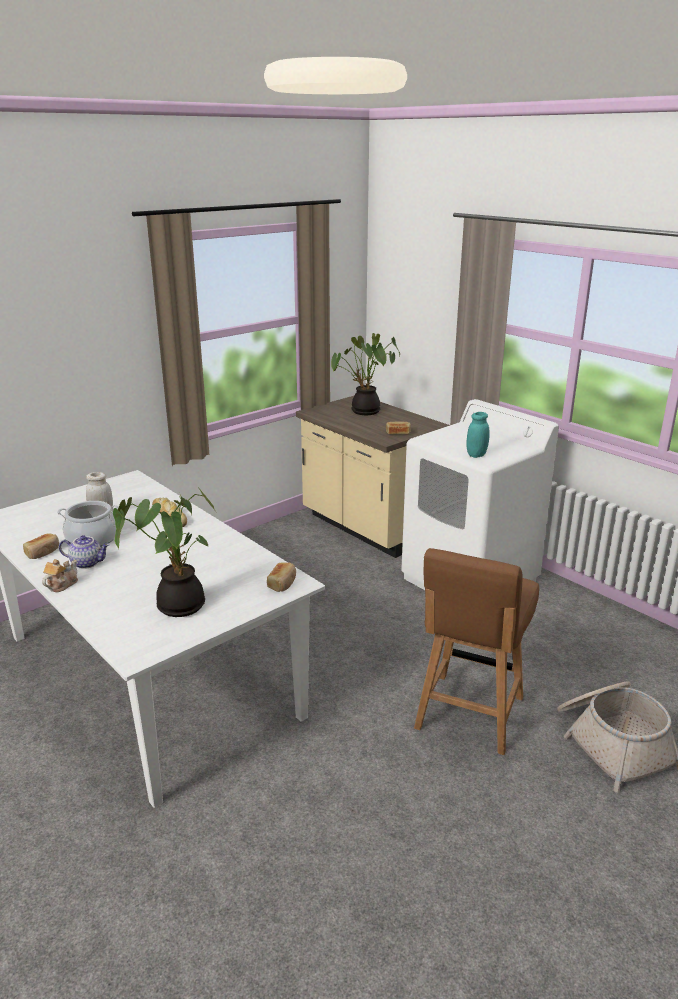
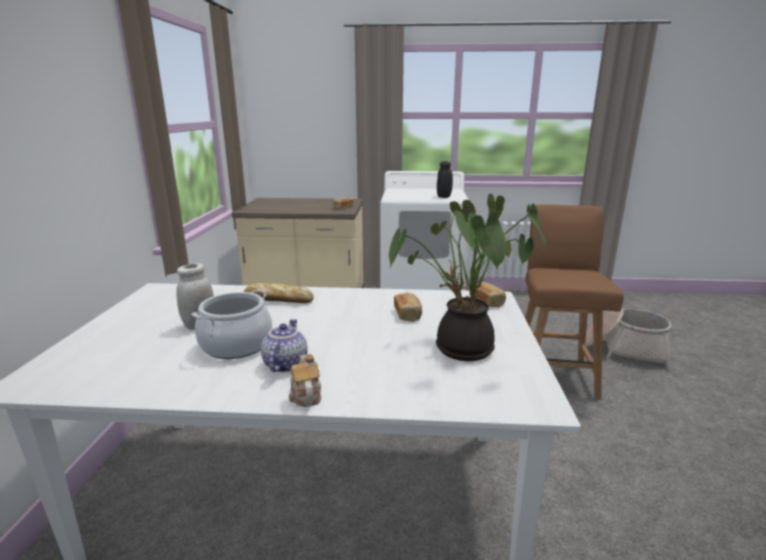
camera: 45 degrees left, 5 degrees down
bread [23,533,59,559] -> bread moved to [394,292,422,322]
teapot [59,535,110,569] -> teapot turned 45 degrees counterclockwise [261,319,308,372]
potted plant [331,333,400,415] -> none
brown chair [414,548,539,755] -> brown chair turned 150 degrees counterclockwise [525,204,624,400]
turquoise jar [466,412,490,458] -> black jar [437,161,453,198]

